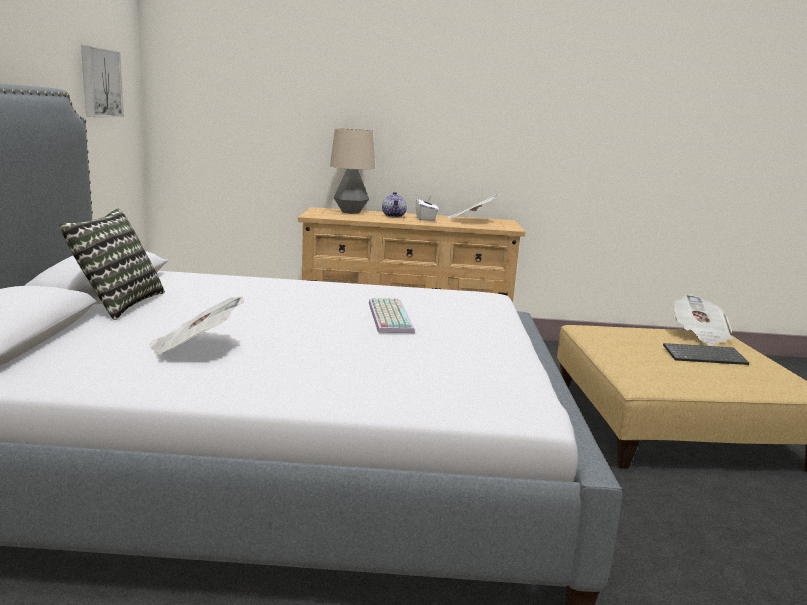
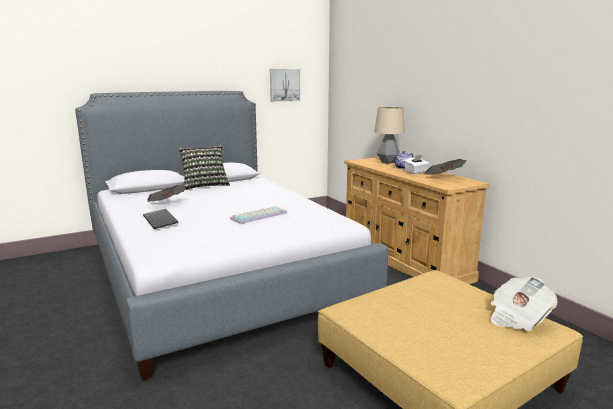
camera: 60 degrees right, 0 degrees up
keyboard [663,343,749,365] -> keyboard moved to [143,209,178,229]

